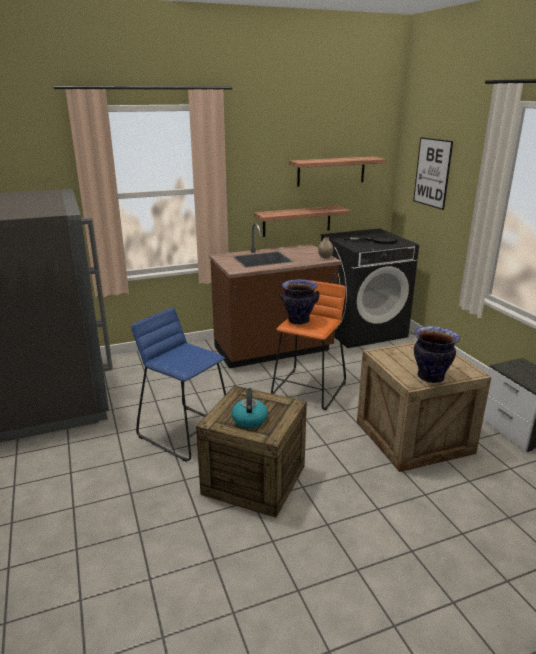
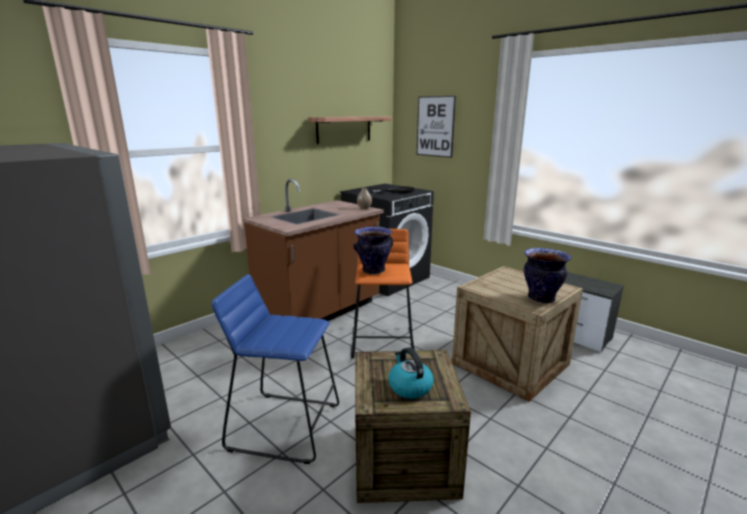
camera: 25 degrees left, 5 degrees down
shelf [254,206,350,237] -> none

